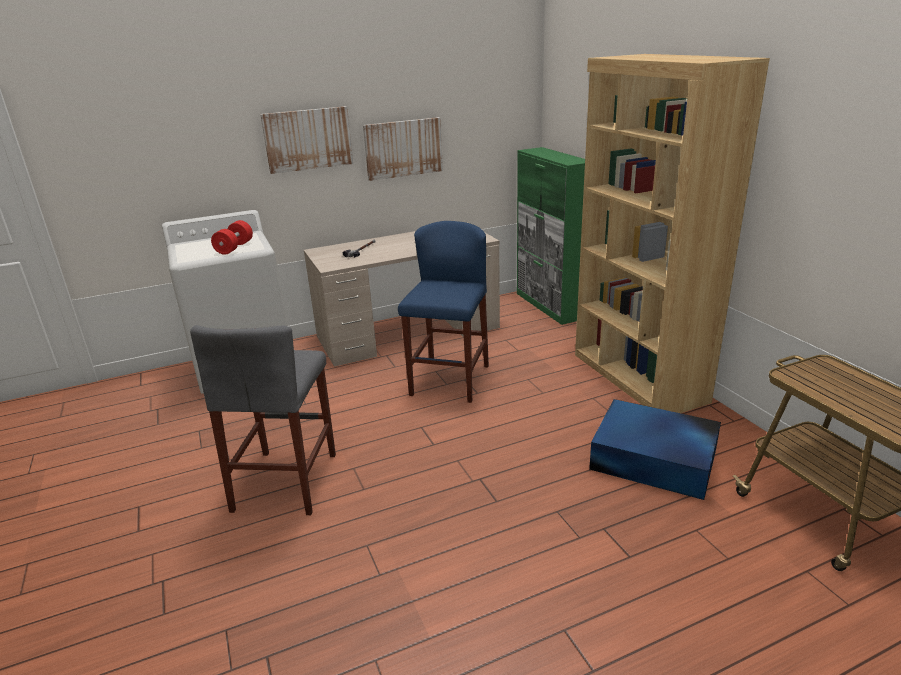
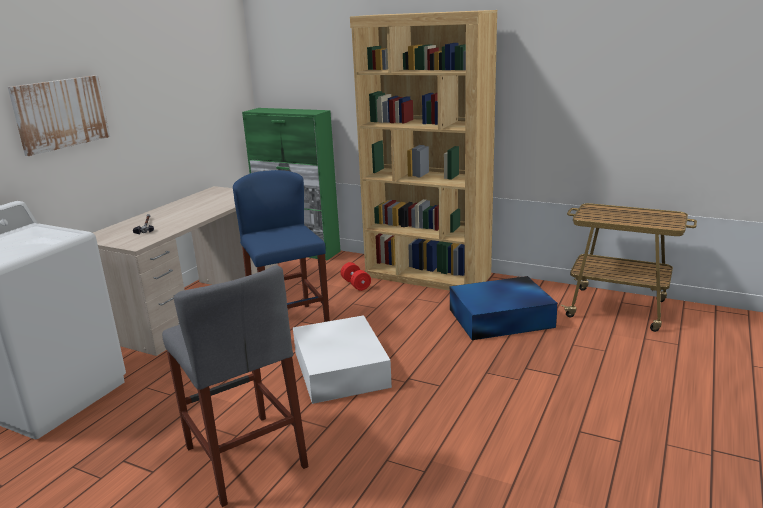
camera: 40 degrees left, 5 degrees down
red dumbbell [211,220,253,255] -> red dumbbell moved to [341,262,371,291]
picture [363,117,443,181] -> none
none -> white storage box [293,315,392,404]

